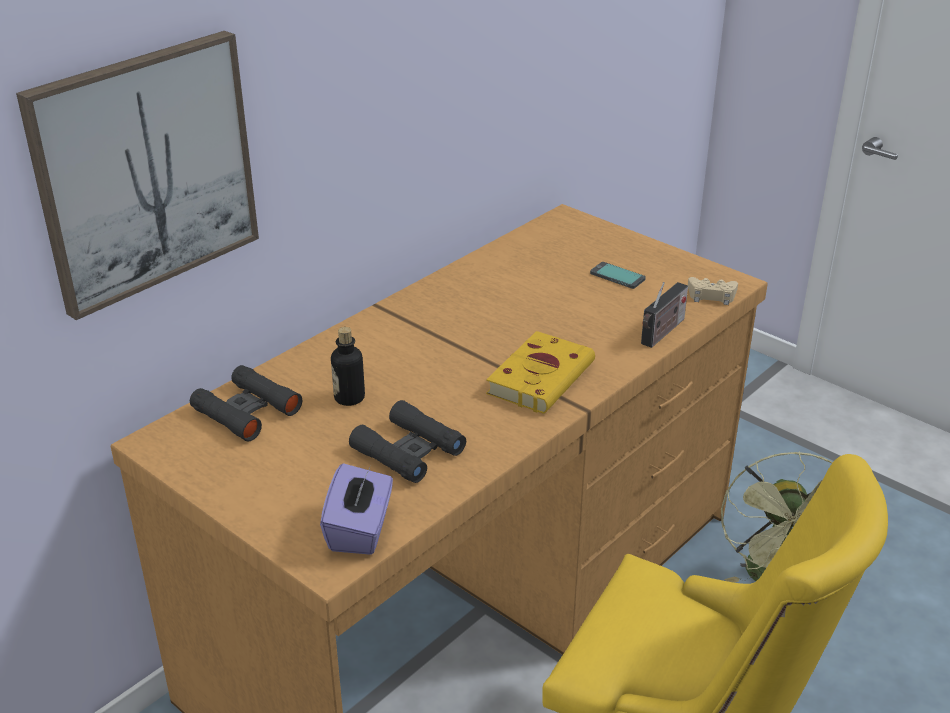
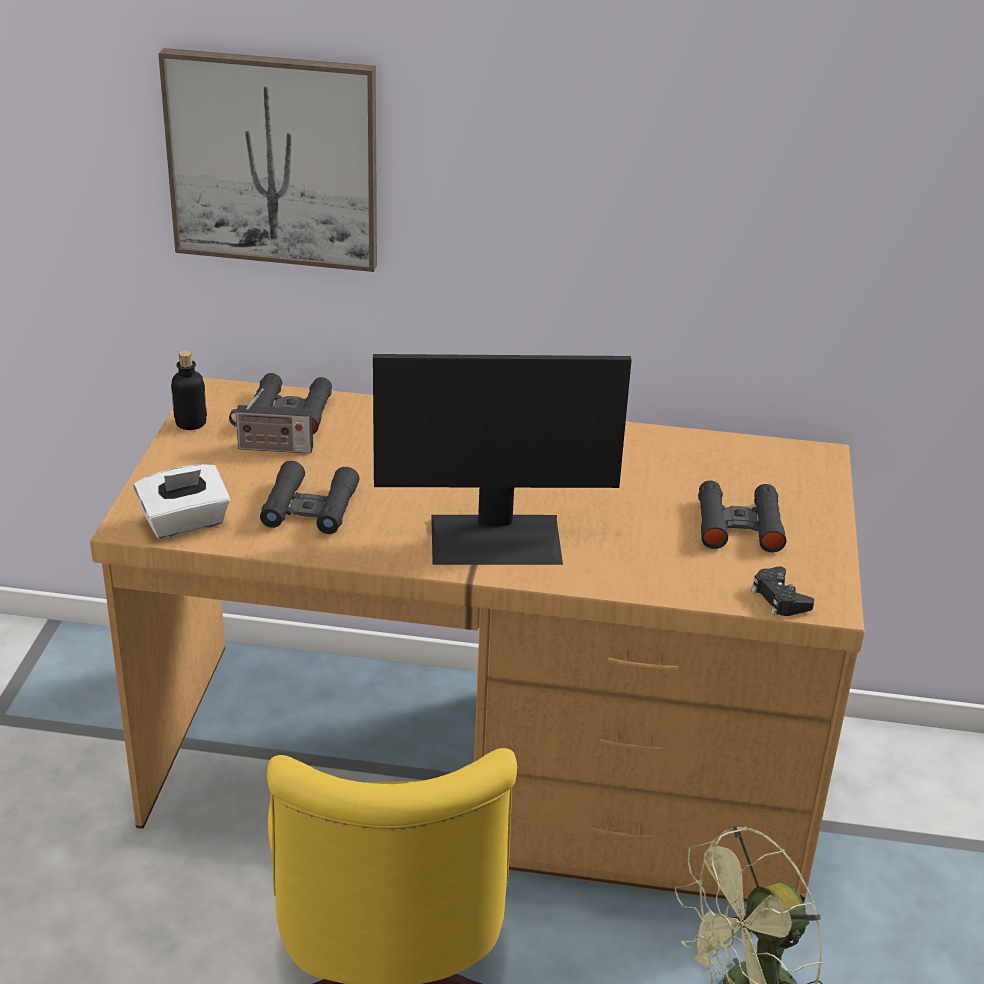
camera: 55 degrees right, 0 degrees up
purple tissue box [320,463,393,555] -> white tissue box [134,464,230,539]
bottle [331,327,365,406] -> bottle moved to [171,350,207,430]
yellow book [486,331,595,414] -> monitor [373,354,632,565]
phone [590,262,646,289] -> black binoculars [698,481,786,552]
radio [641,282,688,348] -> radio moved to [229,388,313,454]
beige game controller [688,277,738,305] -> black game controller [751,566,814,616]

